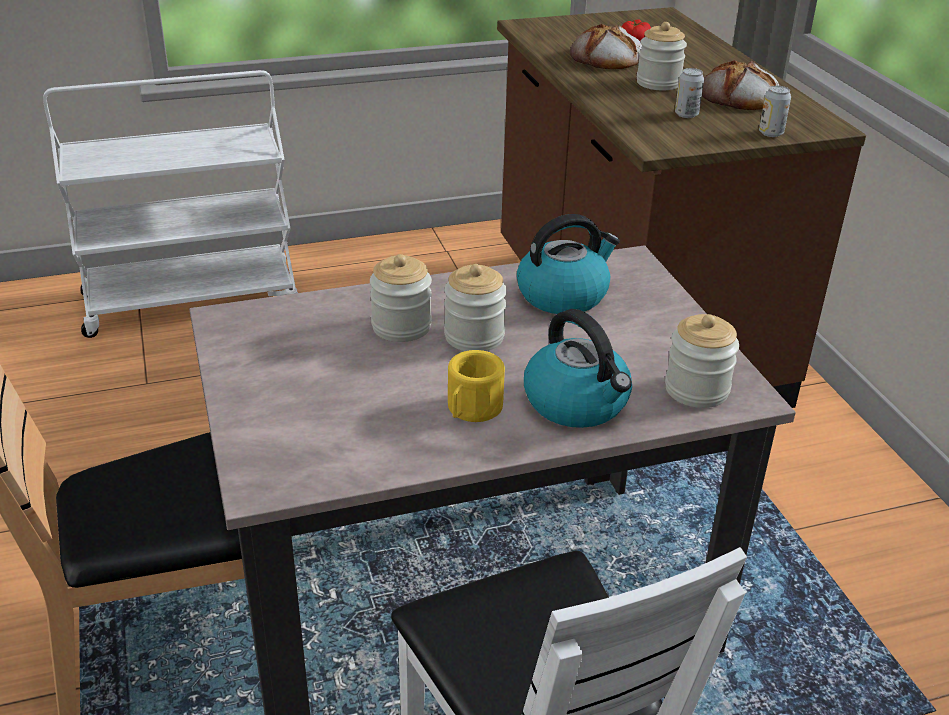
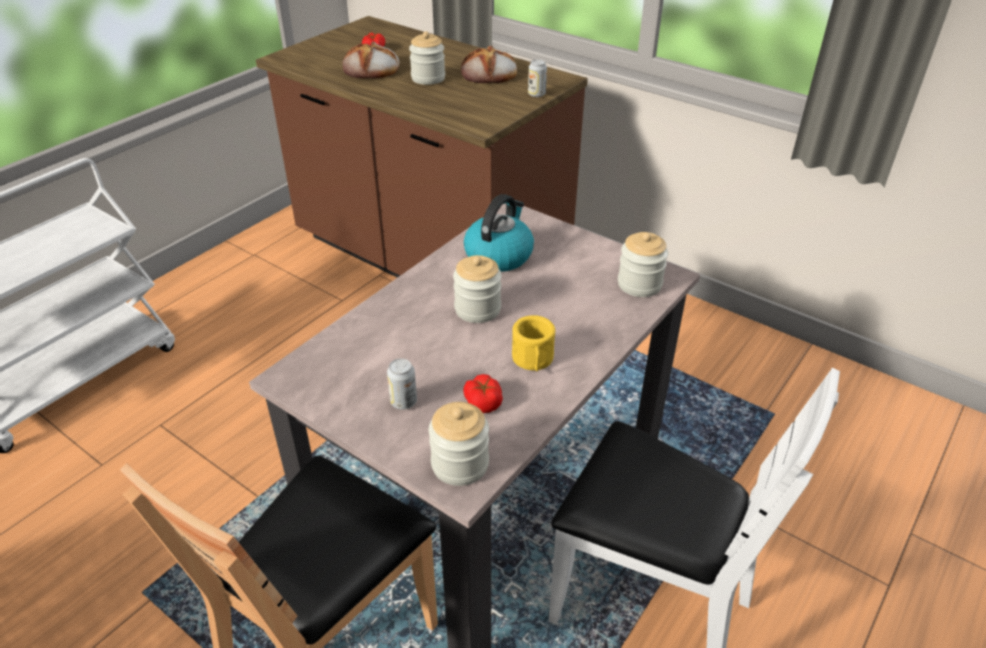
camera: 35 degrees left, 5 degrees up
jar [370,254,432,342] -> jar moved to [429,402,489,486]
kettle [524,309,632,428] -> none
can [675,68,704,118] -> can moved to [387,358,417,410]
none -> tomato [463,374,503,413]

